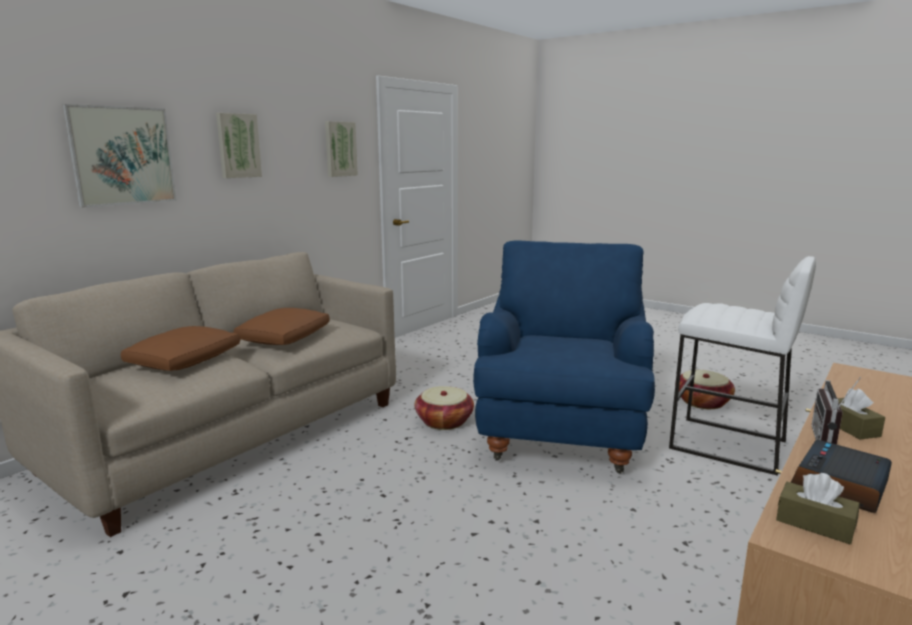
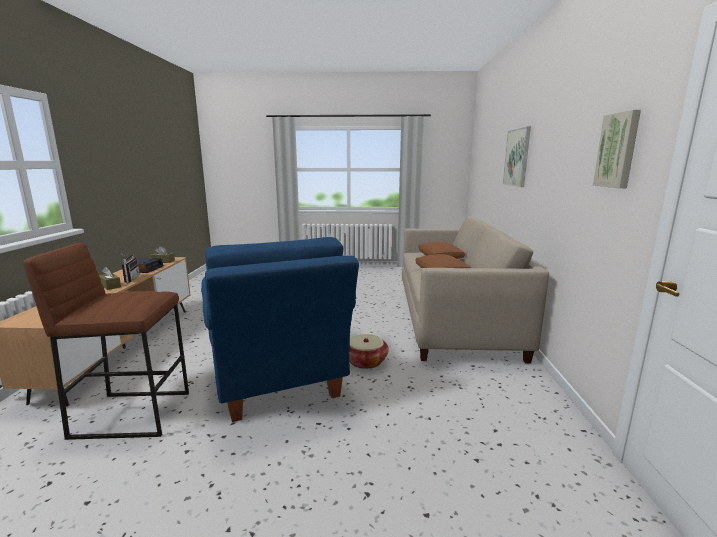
camera: 145 degrees right, 0 degrees up
picture [216,113,262,178] -> none
white stool [669,256,816,476] -> brown stool [23,243,189,440]
basket [675,370,735,409] -> none

